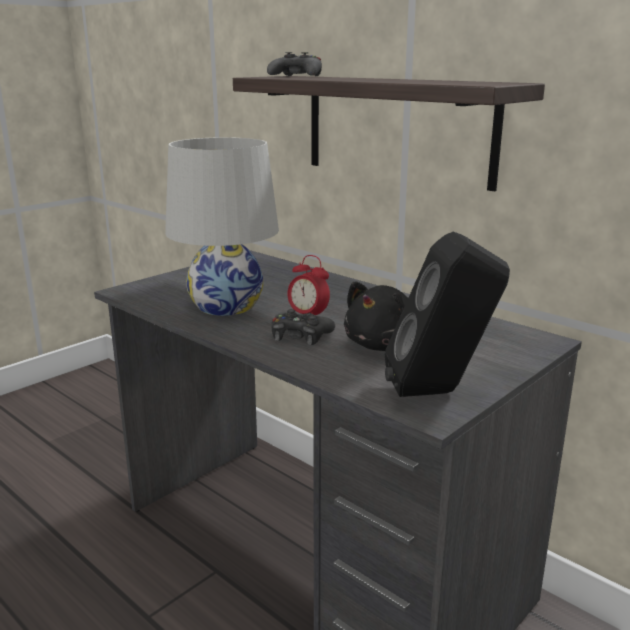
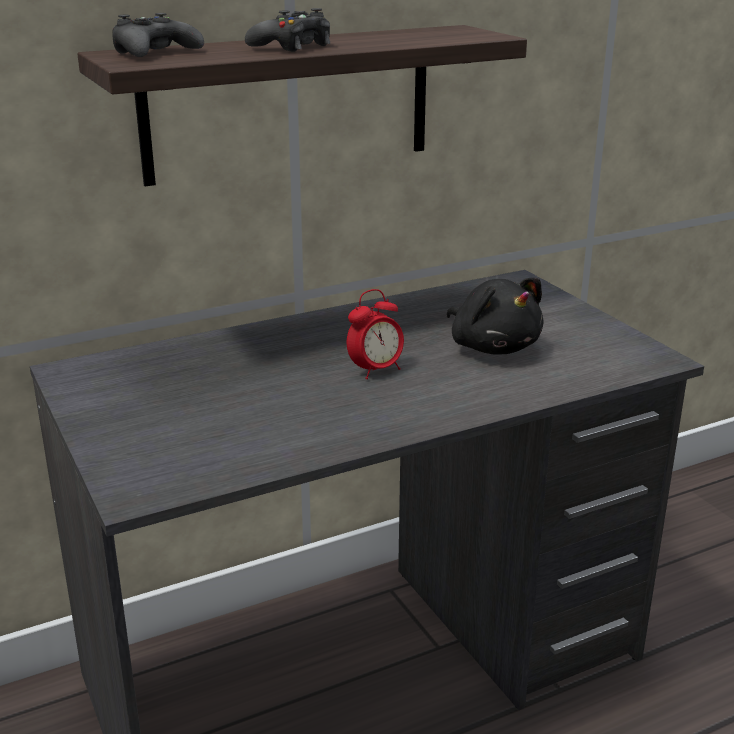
camera: 70 degrees left, 5 degrees up
white table lamp [165,137,279,316] -> none
black game controller [272,309,335,345] -> black game controller moved to [245,8,330,52]
black speaker [385,232,510,397] -> none

